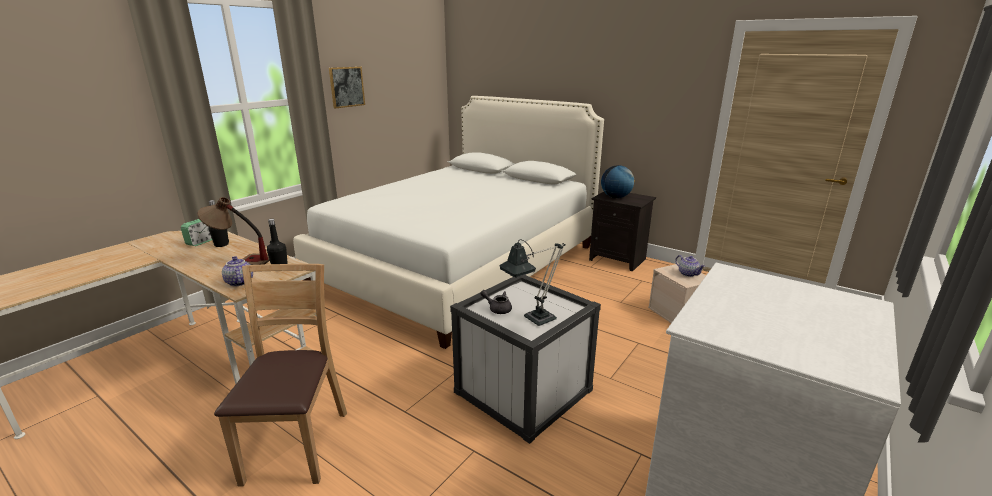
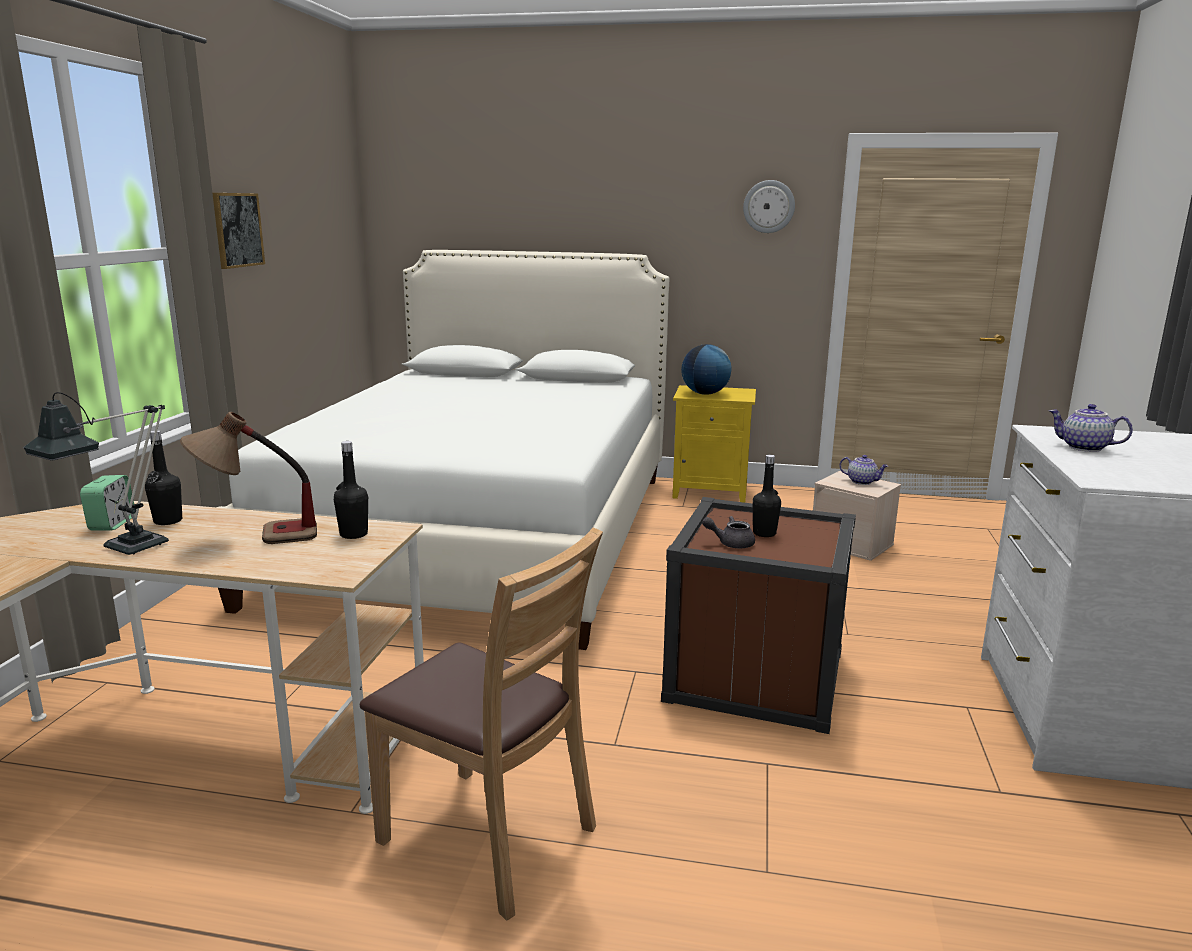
camera: 25 degrees left, 5 degrees down
brown chair [214,264,347,487] -> brown chair turned 150 degrees clockwise [360,527,603,921]
teapot [222,256,253,287] -> teapot moved to [1049,404,1133,452]
white storage box [450,275,601,444] -> brown storage box [661,497,856,734]
table lamp [499,239,565,326] -> table lamp moved to [23,392,169,555]
black nightstand [589,192,656,272] -> yellow nightstand [672,385,756,503]
none -> wall clock [743,180,795,233]
none -> black bottle [752,455,781,537]

